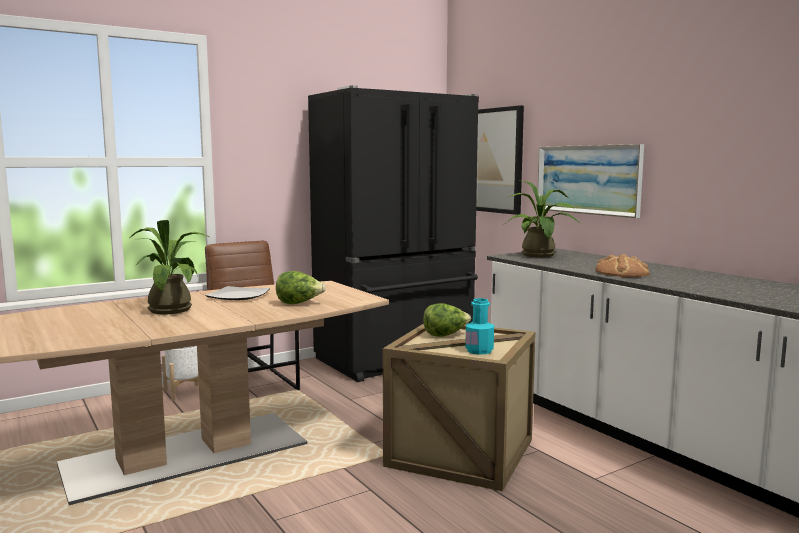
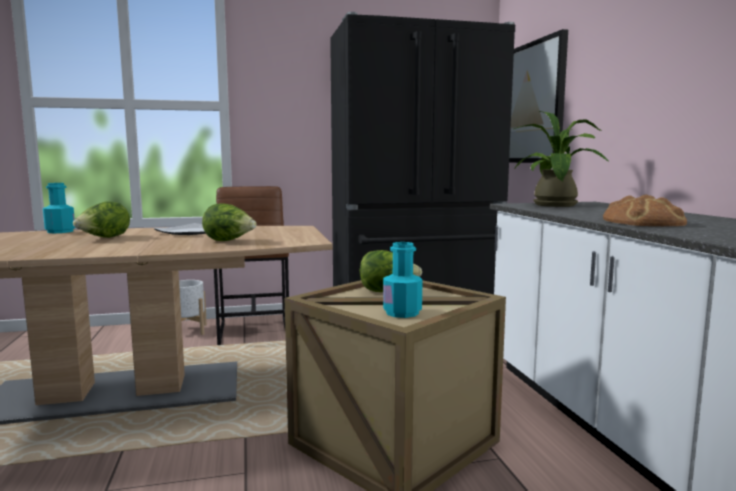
camera: 20 degrees right, 0 degrees up
potted plant [130,220,209,314] -> lettuce [73,201,130,238]
picture [537,144,644,218] -> none
none -> turquoise bottle [43,183,75,233]

